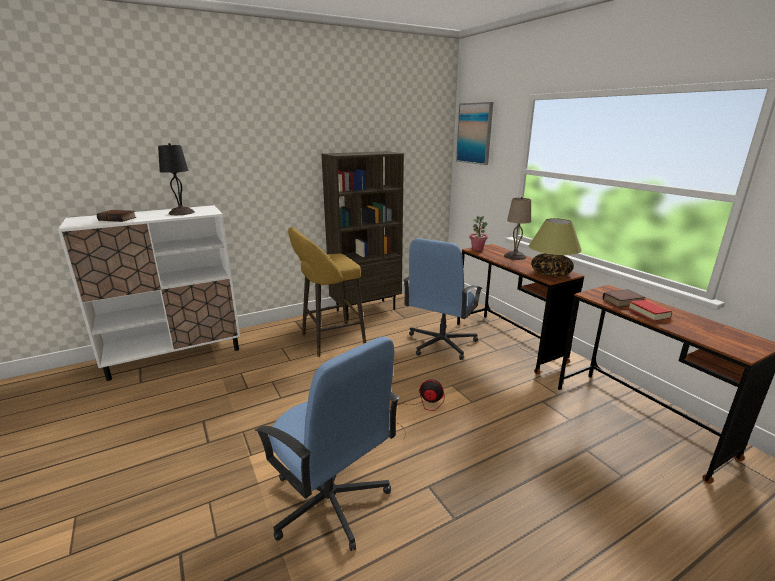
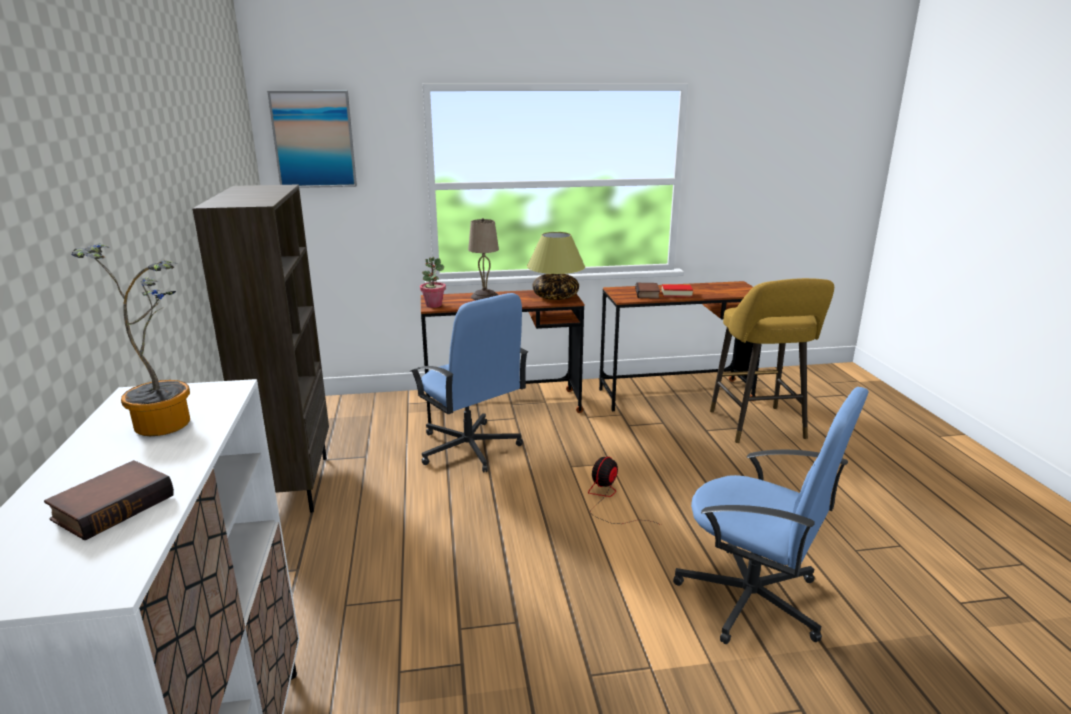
camera: 70 degrees left, 0 degrees up
black table lamp [158,143,195,215] -> potted plant [71,243,190,436]
blue office chair [255,337,400,551] -> blue office chair turned 60 degrees clockwise [673,387,868,644]
yellow stool [288,227,366,357] -> yellow stool moved to [710,278,834,443]

